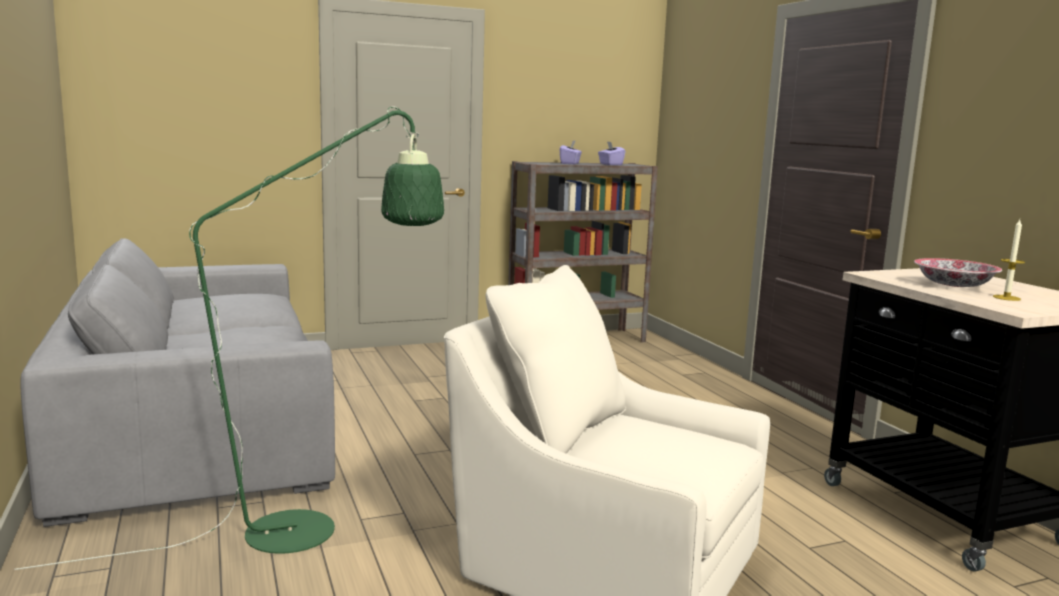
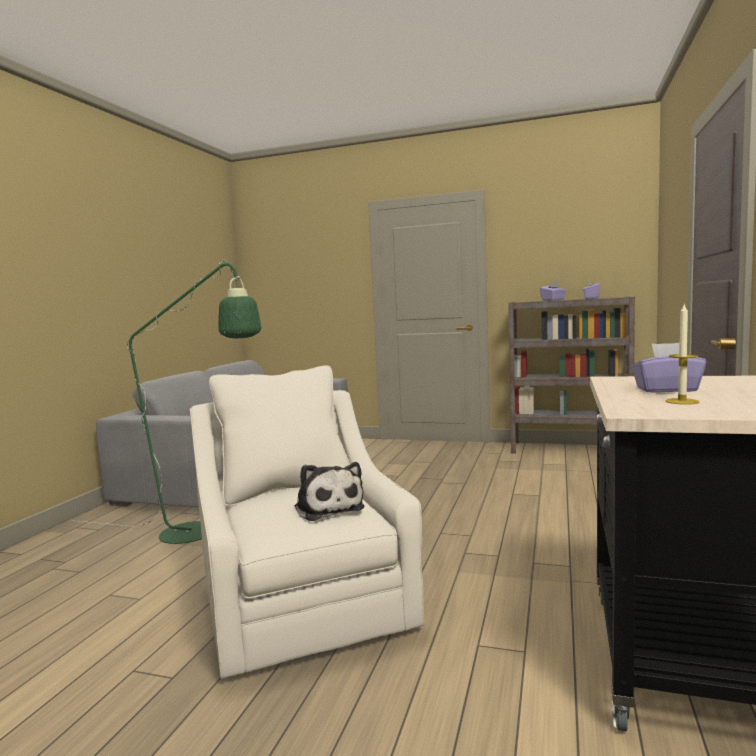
camera: 40 degrees right, 5 degrees down
bowl [914,258,1002,287] -> purple tissue box [631,342,706,393]
none -> plush toy [295,462,365,521]

